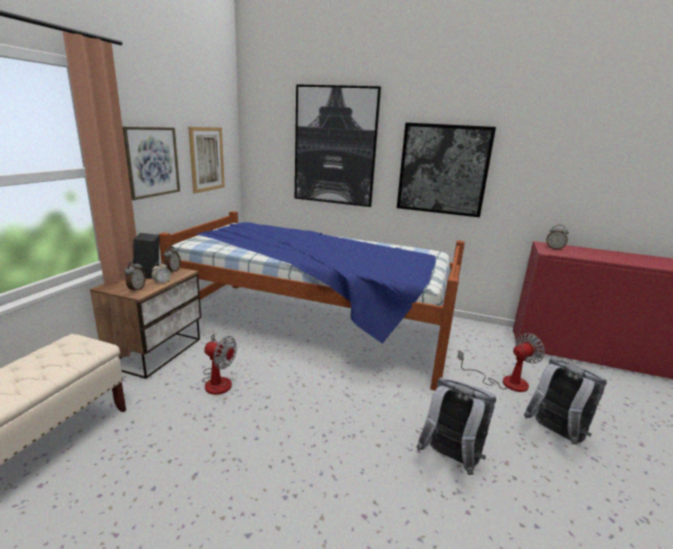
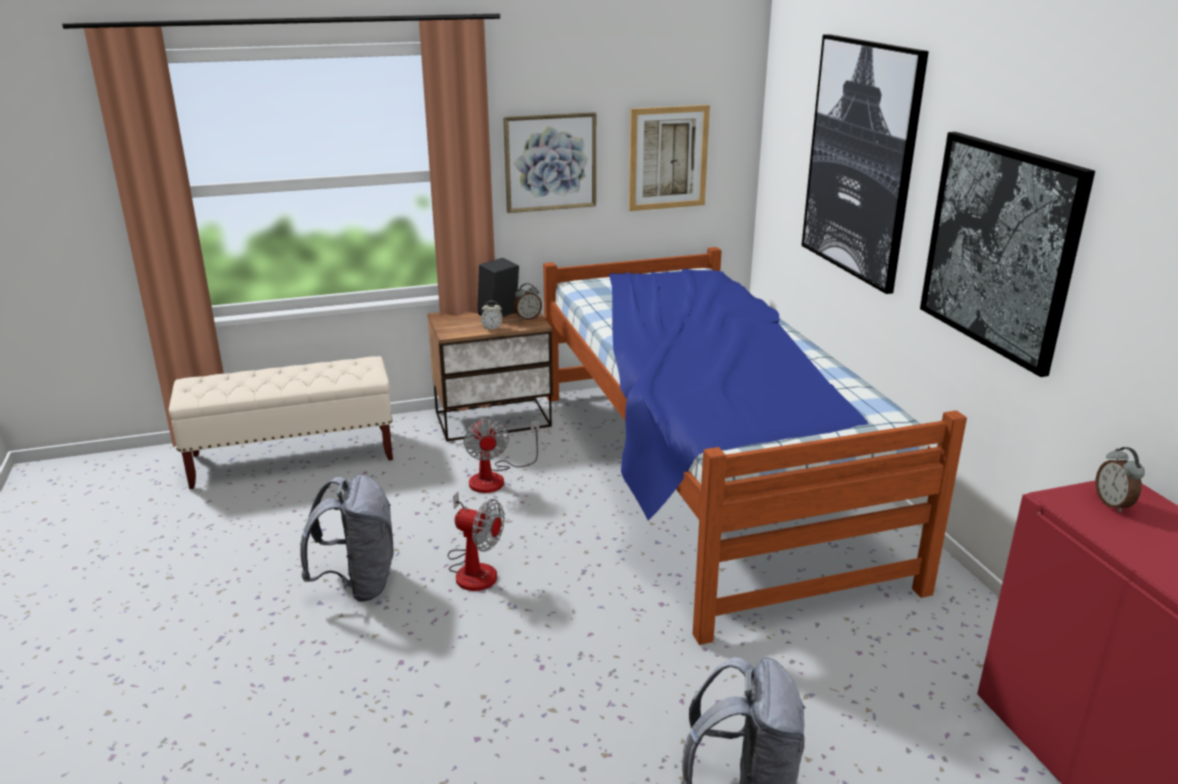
camera: 55 degrees right, 5 degrees up
alarm clock [125,261,146,292] -> none
grey backpack [417,377,496,475] -> grey backpack moved to [300,474,394,602]
fan [457,333,545,392] -> fan moved to [448,492,504,591]

